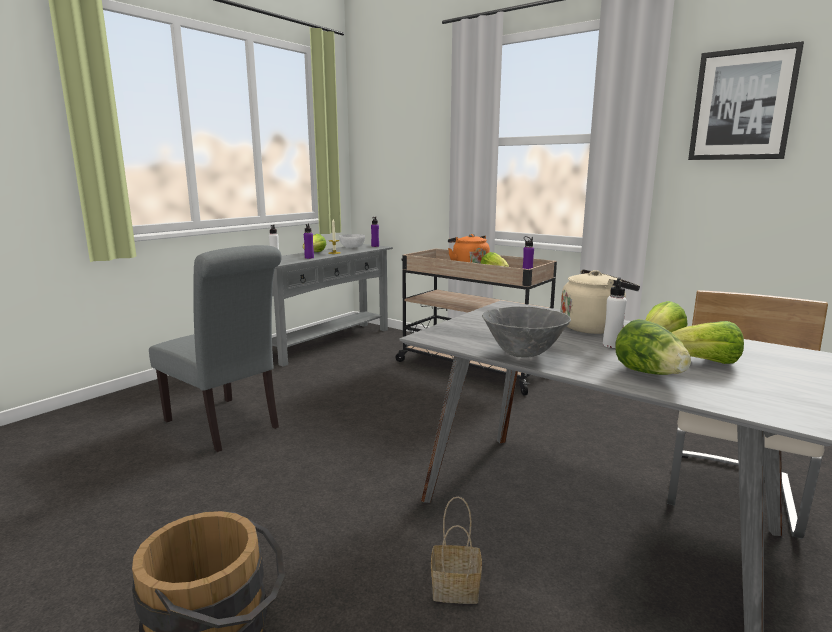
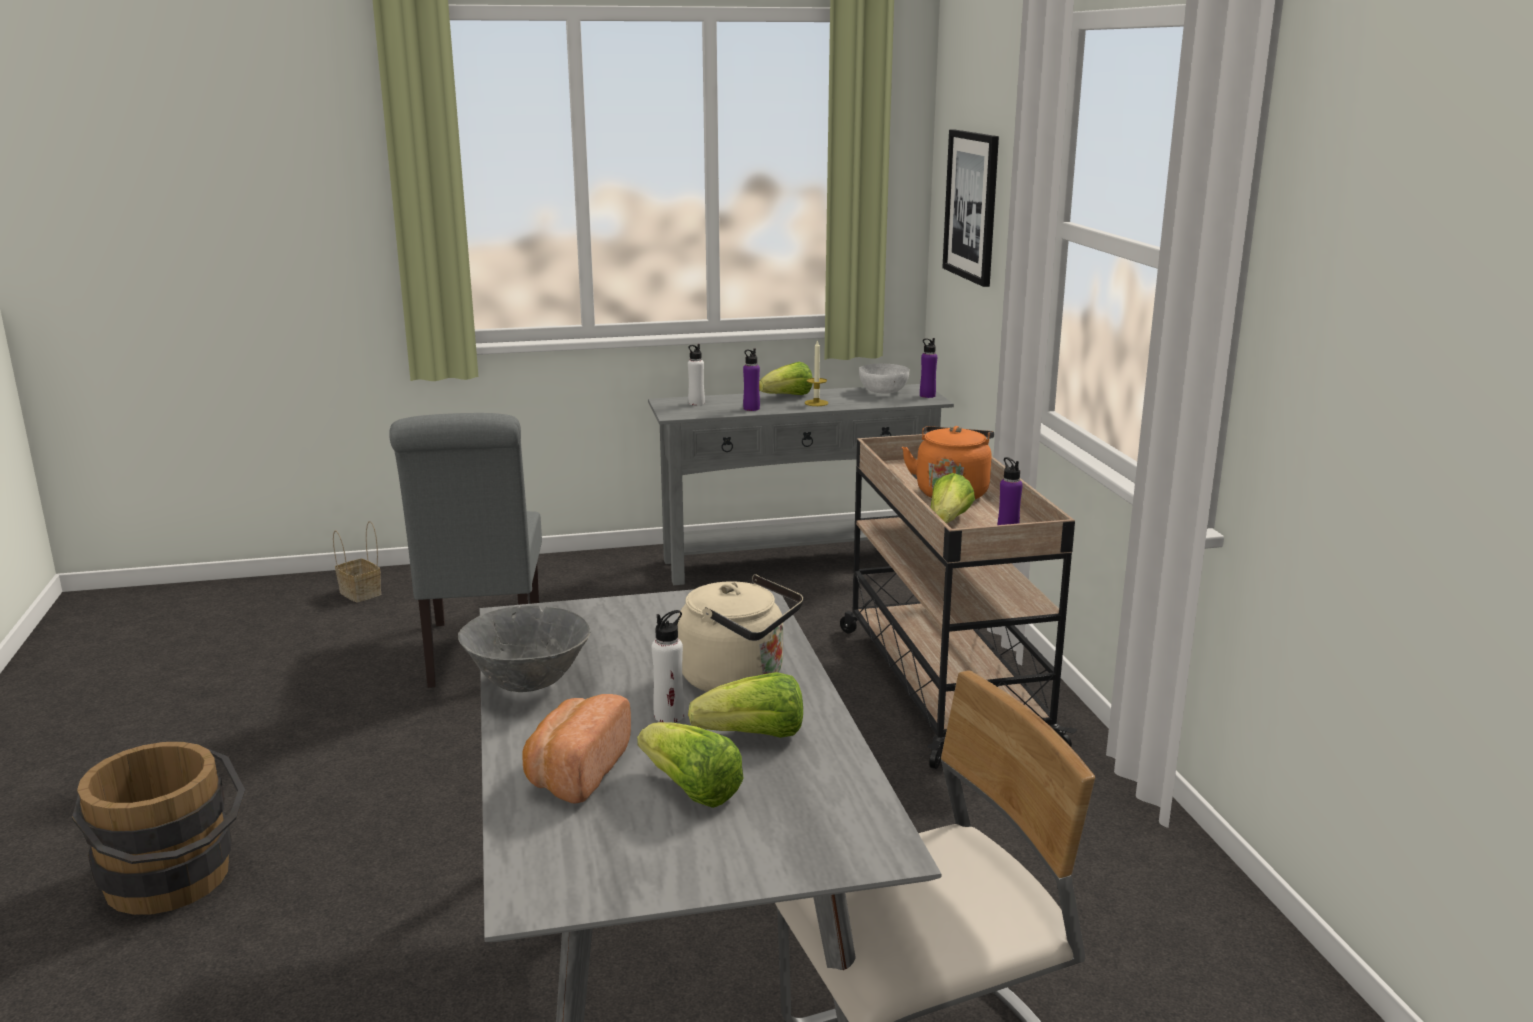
camera: 40 degrees right, 5 degrees up
basket [431,496,482,604] -> basket moved to [333,521,381,602]
lettuce [615,319,691,375] -> bread [522,694,631,804]
picture [688,41,804,160] -> picture moved to [942,130,999,287]

